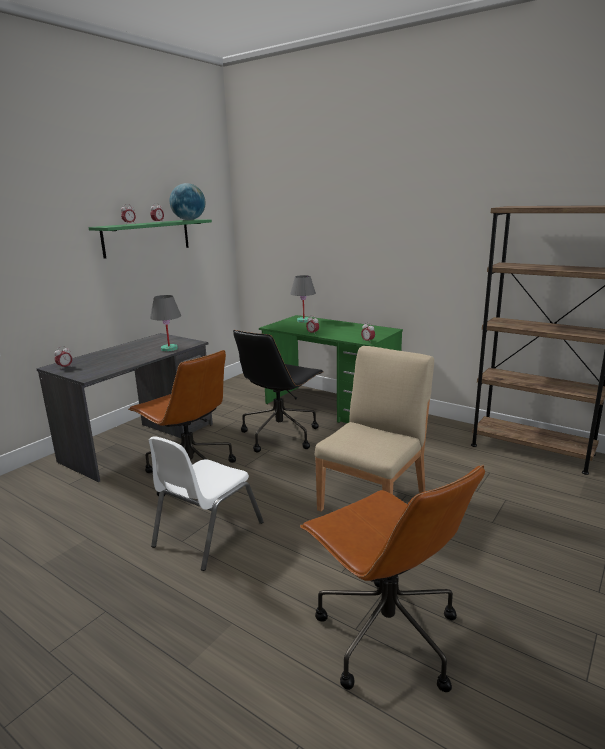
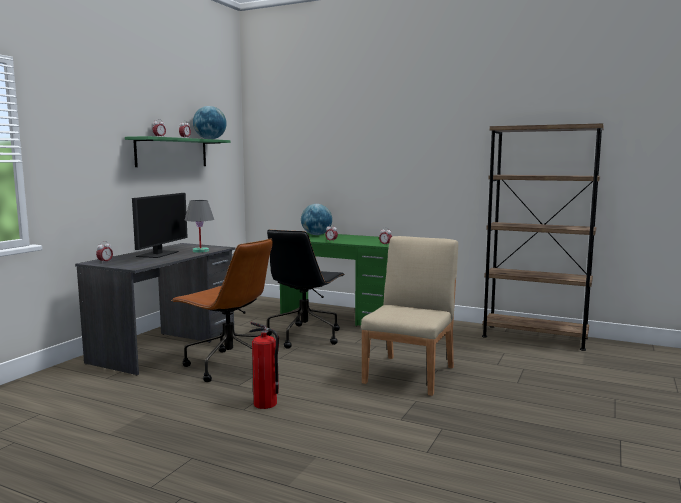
camera: 10 degrees left, 10 degrees down
white chair [148,436,264,571] -> fire extinguisher [250,322,279,409]
grey table lamp [290,275,316,323] -> globe [301,204,332,235]
brown office chair [300,465,485,692] -> none
none -> monitor [132,193,188,258]

